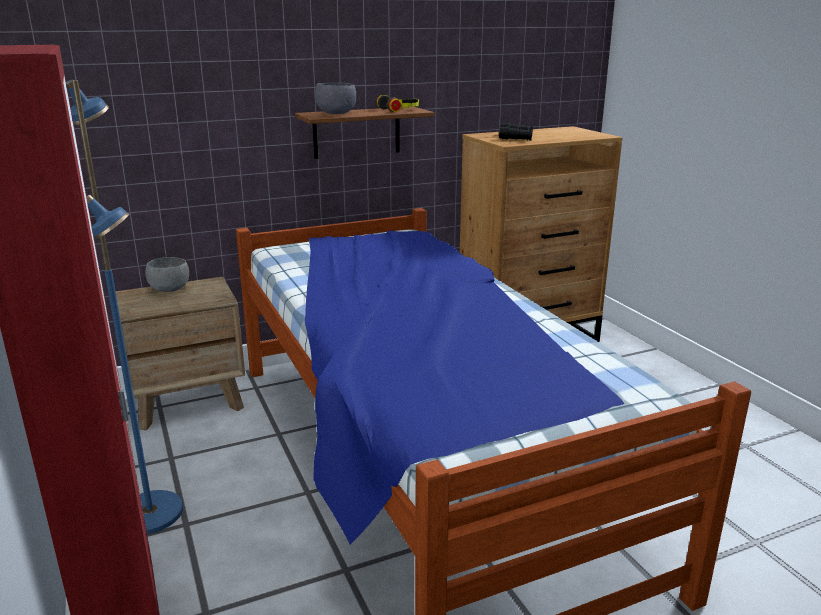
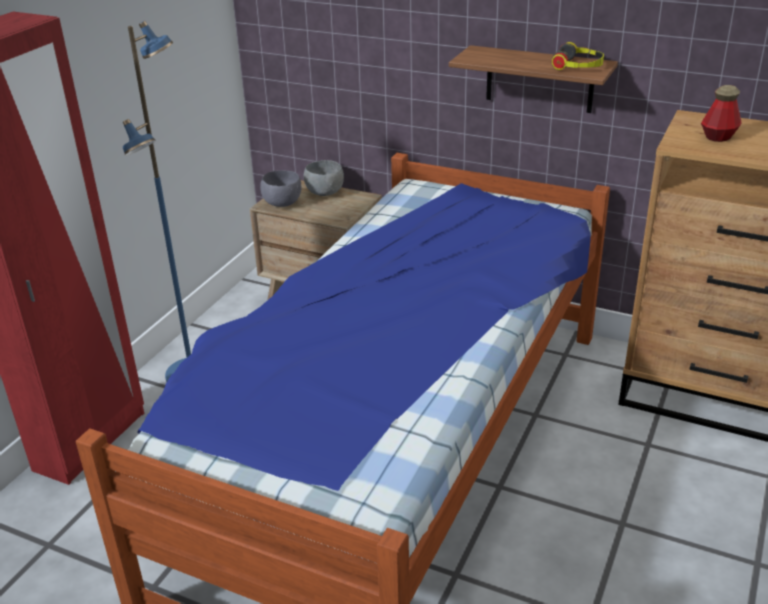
camera: 50 degrees right, 10 degrees up
grey bowl [315,82,356,114] -> grey bowl moved to [260,170,301,207]
black binoculars [499,122,533,141] -> bottle [701,85,742,142]

